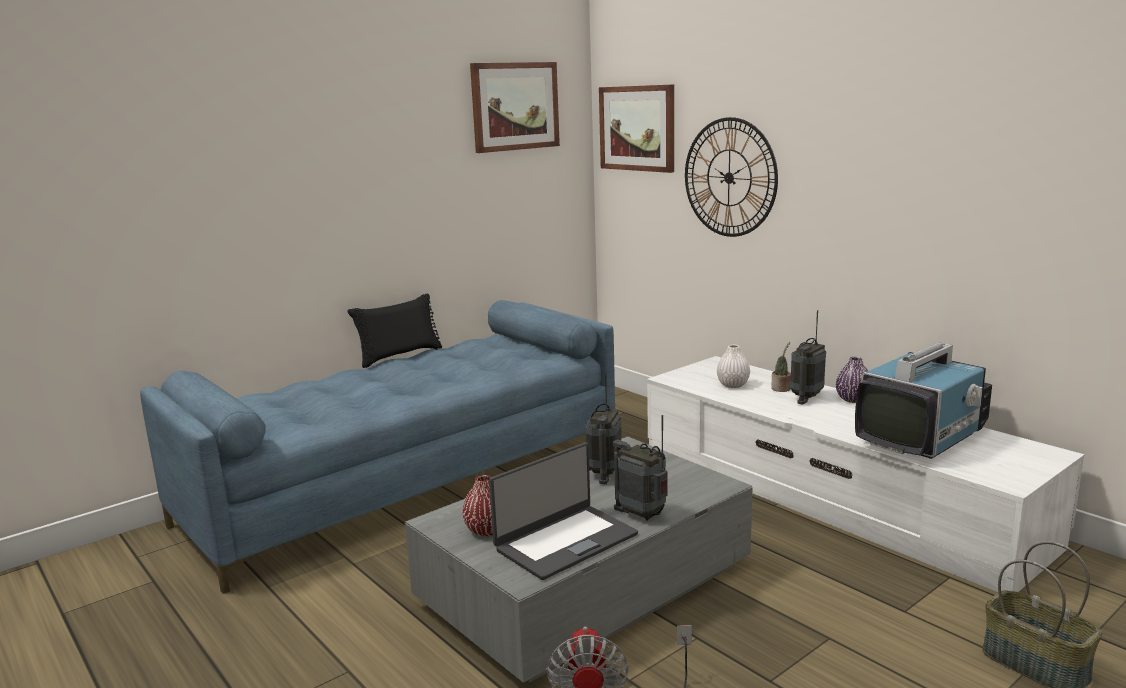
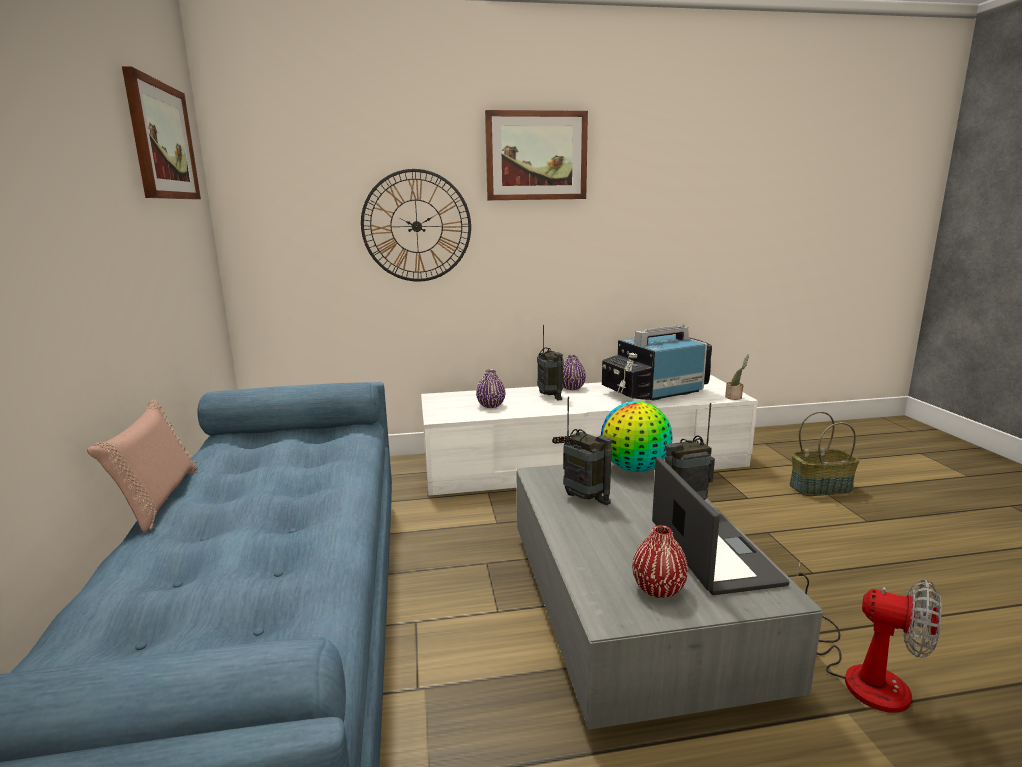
camera: 60 degrees left, 0 degrees up
black pillow [347,294,442,368] -> beige pillow [87,400,198,532]
picture [599,84,674,173] -> picture moved to [485,110,588,200]
white vase [717,345,750,388] -> purple vase [476,369,505,408]
potted plant [771,342,791,392] -> potted plant moved to [725,354,749,400]
television [855,342,992,459] -> television turned 105 degrees counterclockwise [602,324,712,401]
none -> globe [601,401,672,472]

